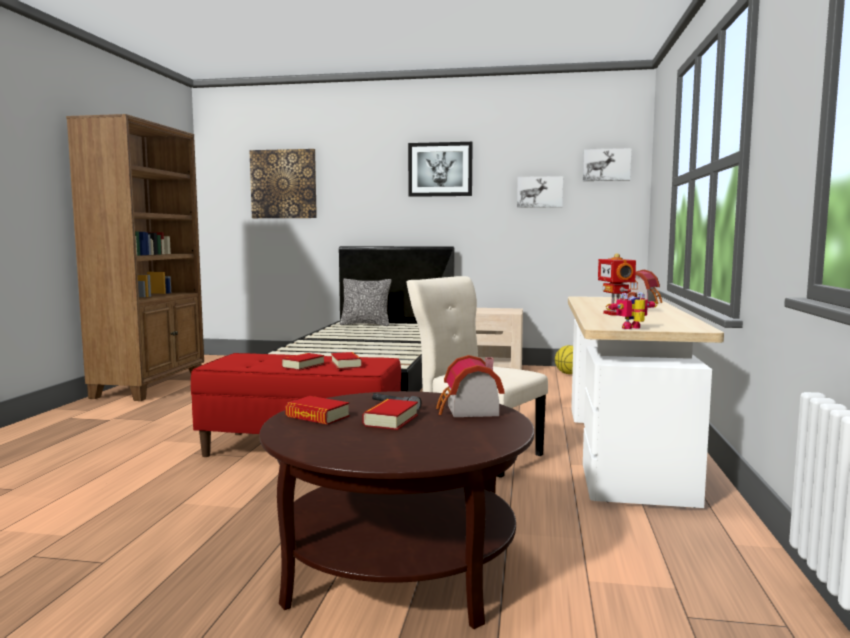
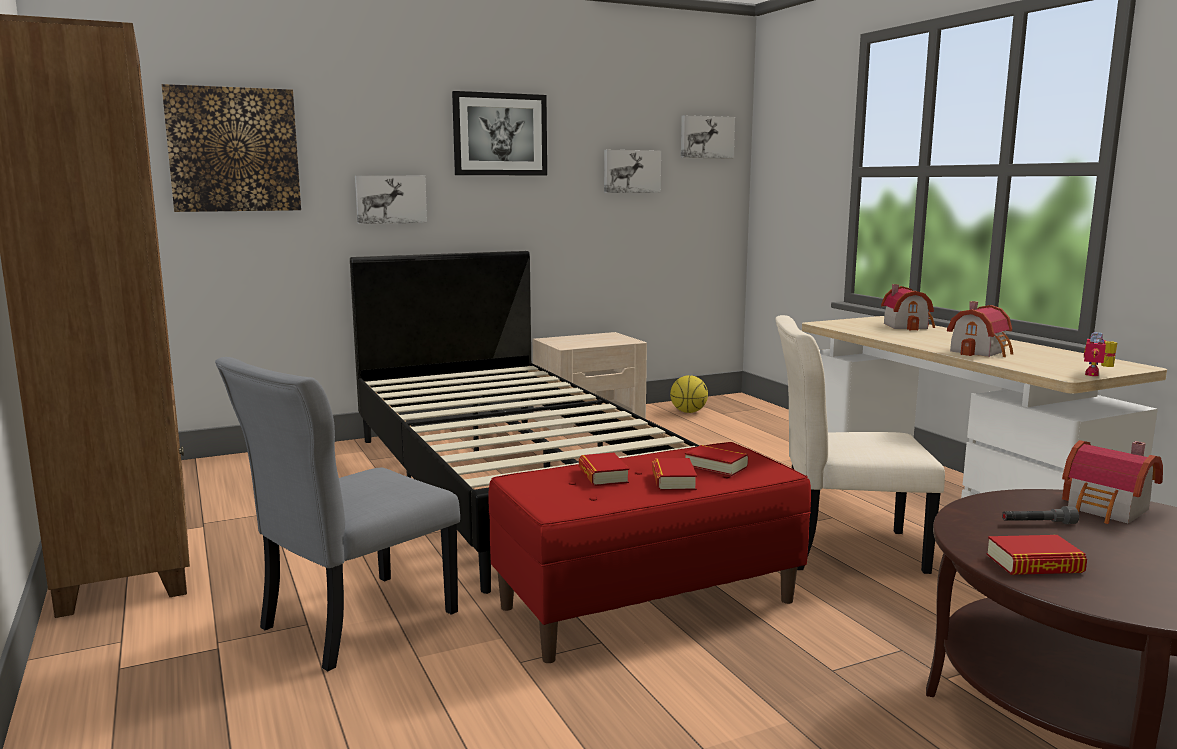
camera: 35 degrees left, 5 degrees up
pillow [340,279,392,326] -> none
book [362,399,418,430] -> book moved to [579,453,629,486]
toy robot [598,253,636,316] -> toy house [947,301,1014,357]
none -> grey chair [215,357,460,672]
none -> picture [355,175,427,224]

